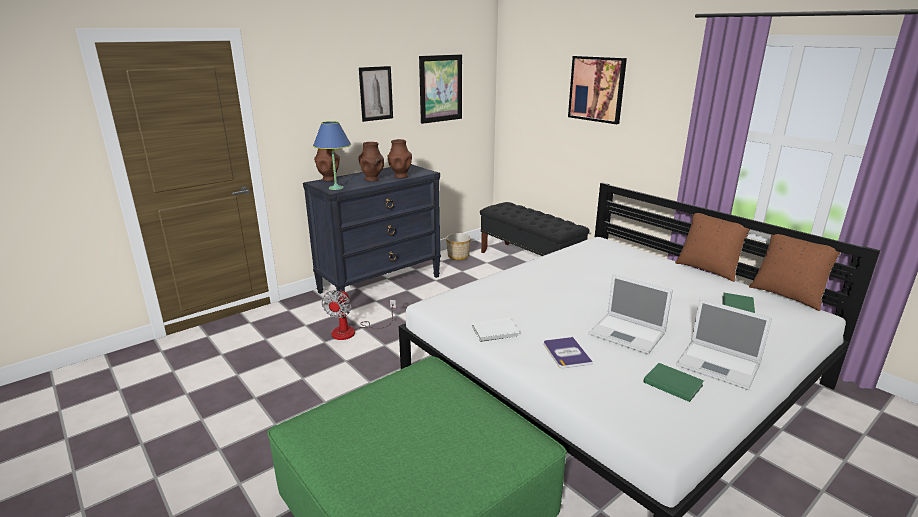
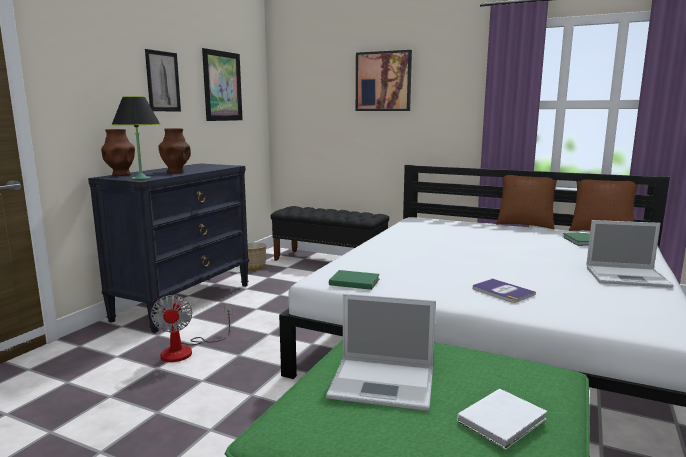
camera: 25 degrees left, 10 degrees down
blue table lamp [313,121,351,190] -> black table lamp [111,96,160,179]
brown vase [387,139,412,178] -> none
white book [472,318,519,342] -> white book moved to [457,389,547,449]
laptop [588,274,673,355] -> laptop moved to [326,293,436,411]
green book [643,363,704,402] -> green book moved to [329,270,380,290]

